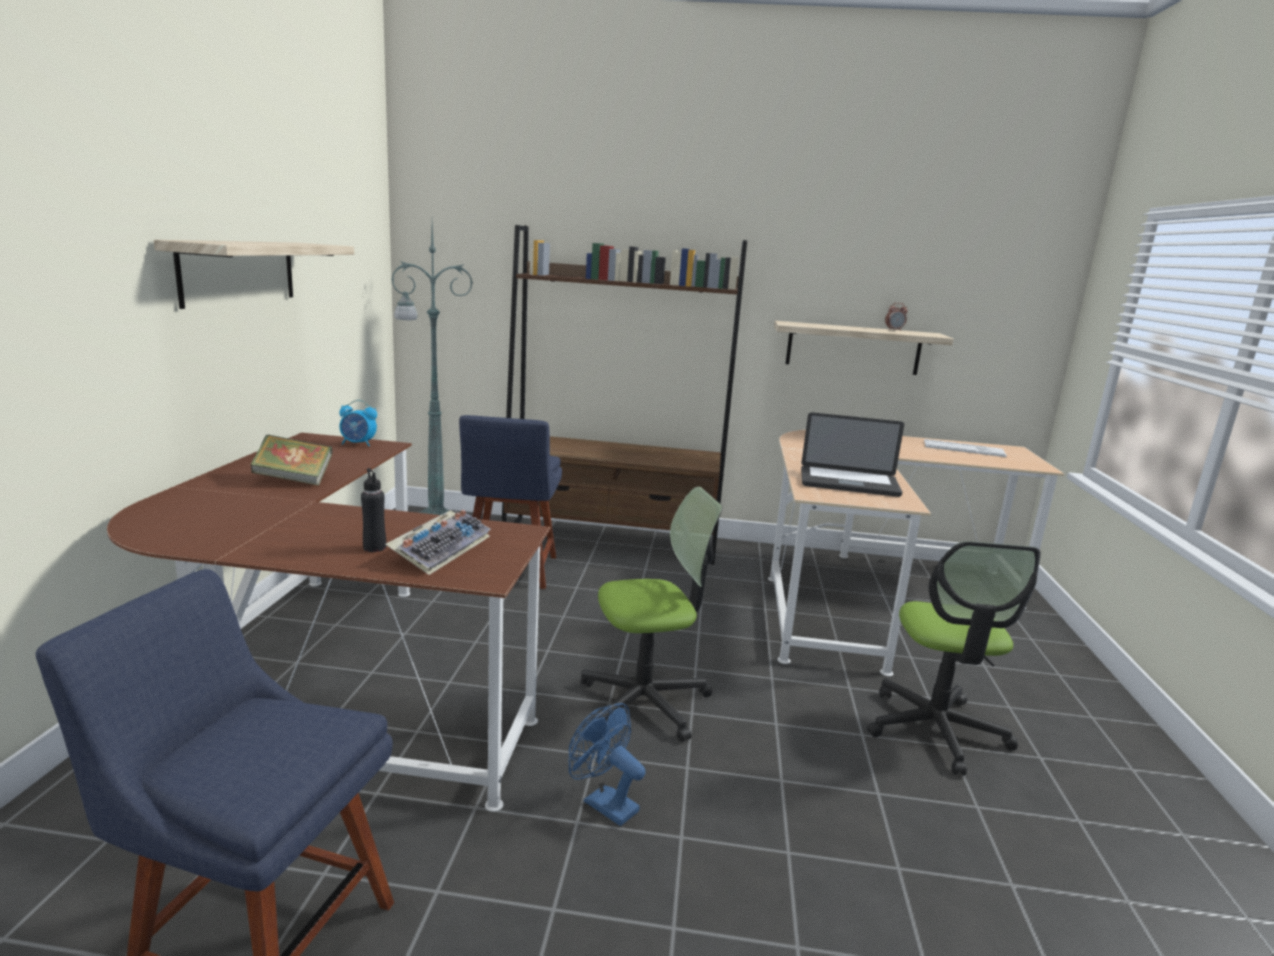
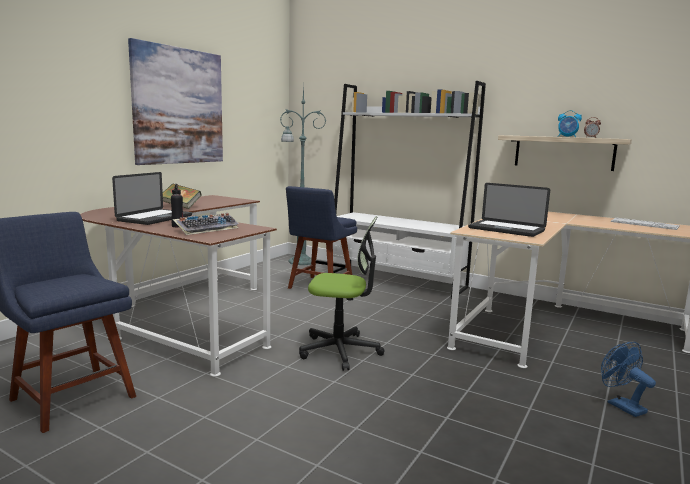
camera: 25 degrees right, 5 degrees down
shelf [154,240,354,309] -> picture [128,38,223,165]
alarm clock [339,400,377,446] -> alarm clock moved to [558,110,582,137]
brown bookcase [502,225,747,565] -> white bookcase [333,81,486,299]
blue fan [569,703,646,826] -> blue fan moved to [601,341,656,417]
office chair [867,541,1041,776] -> none
none -> laptop [112,172,192,225]

